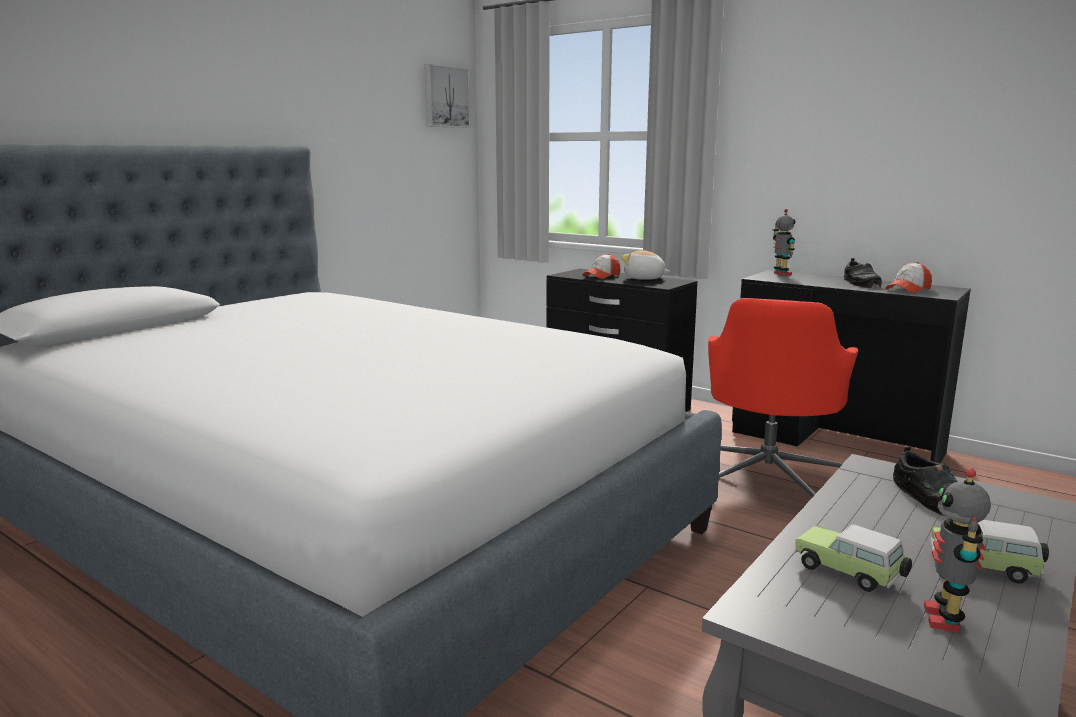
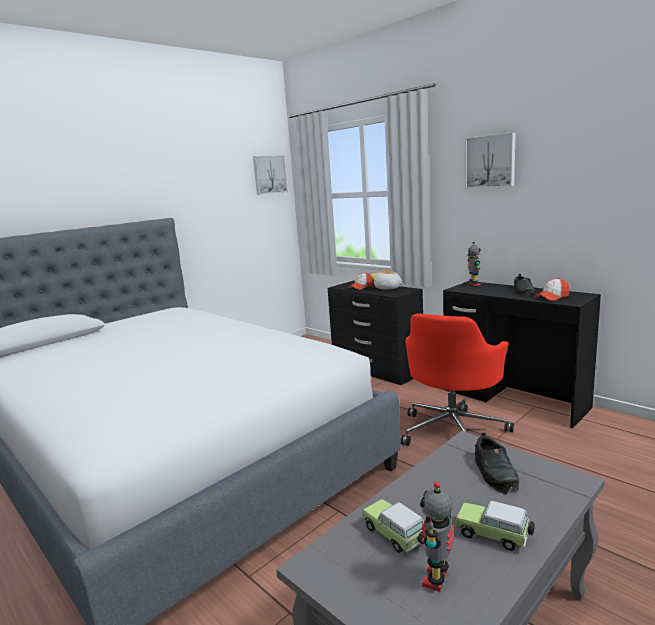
camera: 10 degrees right, 0 degrees up
none -> picture [465,132,516,189]

